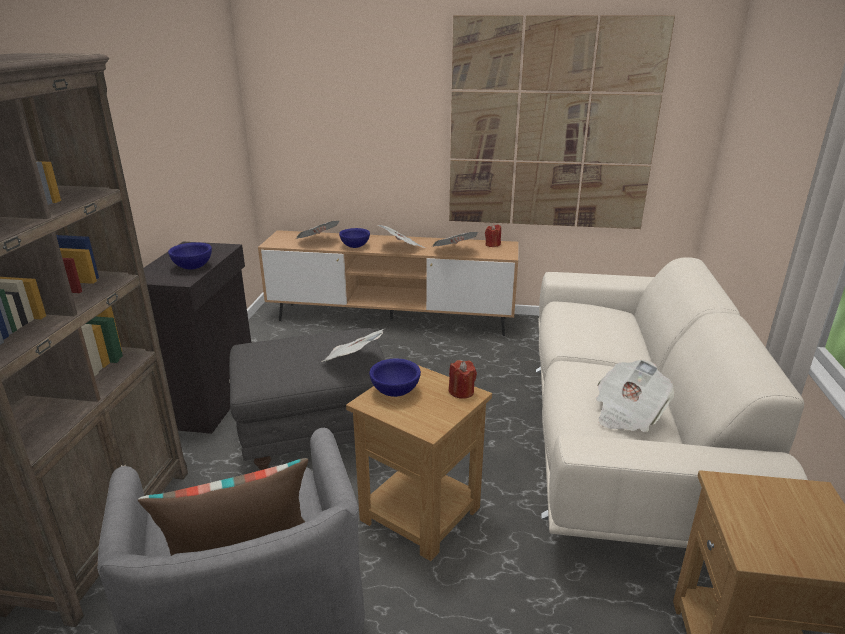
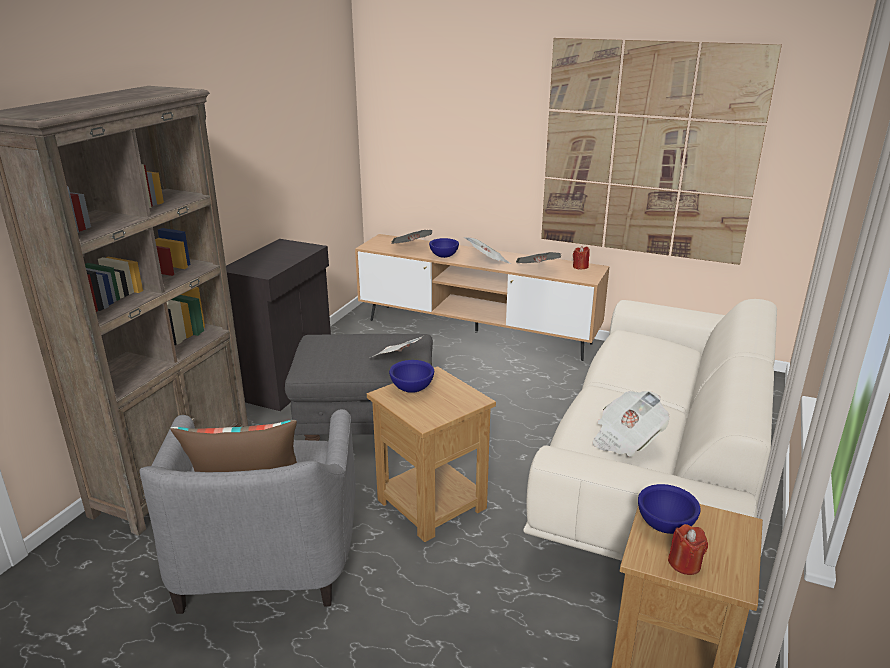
camera: 15 degrees right, 0 degrees up
blue bowl [168,242,212,270] -> blue bowl moved to [638,484,701,534]
red candle [449,360,477,399] -> red candle moved to [668,524,708,575]

